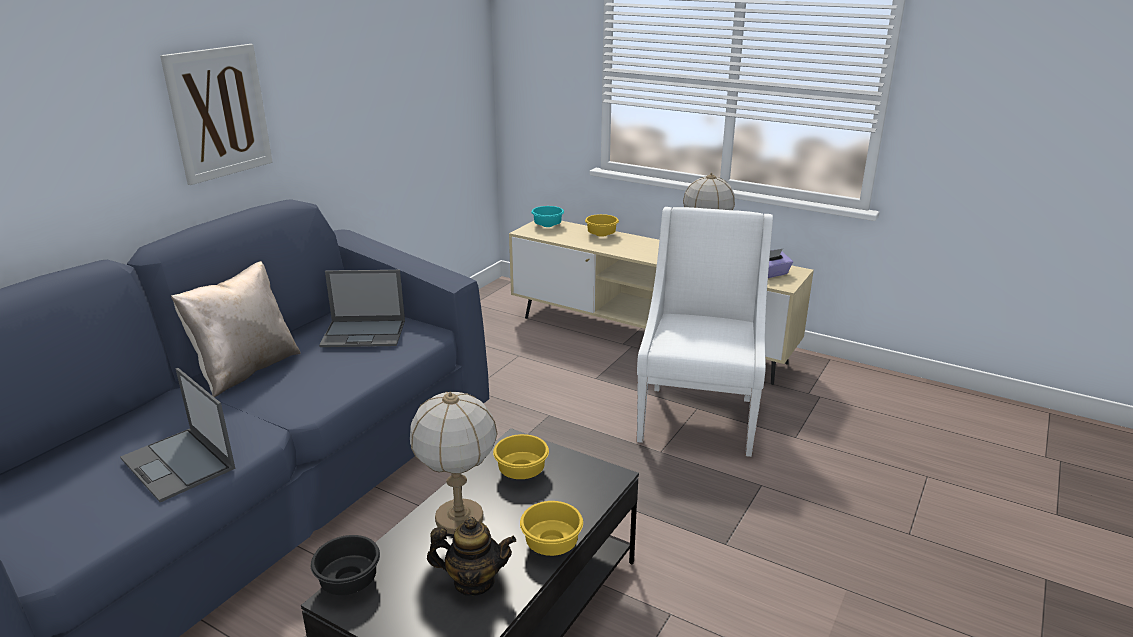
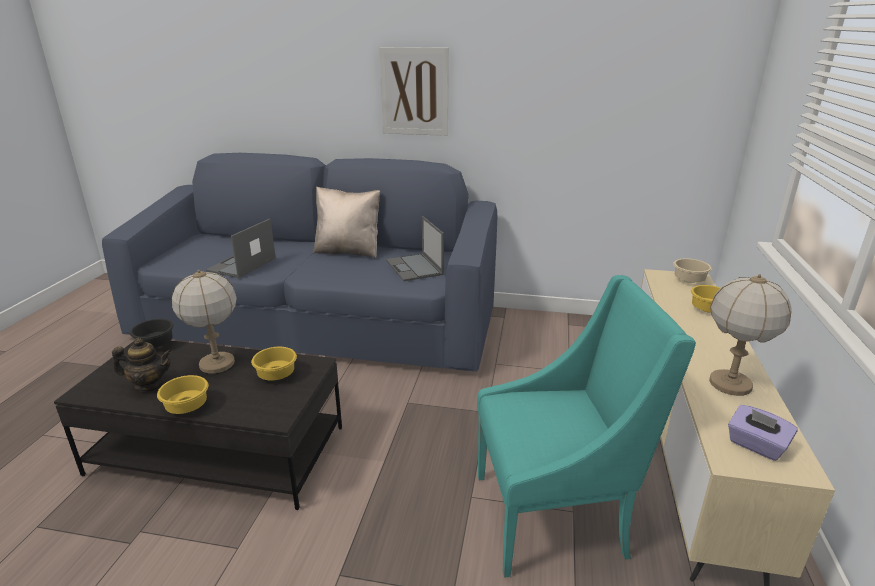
camera: 70 degrees right, 0 degrees up
teapot [427,517,516,596] -> teapot turned 75 degrees counterclockwise [112,338,172,392]
turquoise bowl [531,206,564,227] -> beige bowl [673,258,712,283]
white armchair [637,207,773,457] -> turquoise armchair [477,275,696,578]

